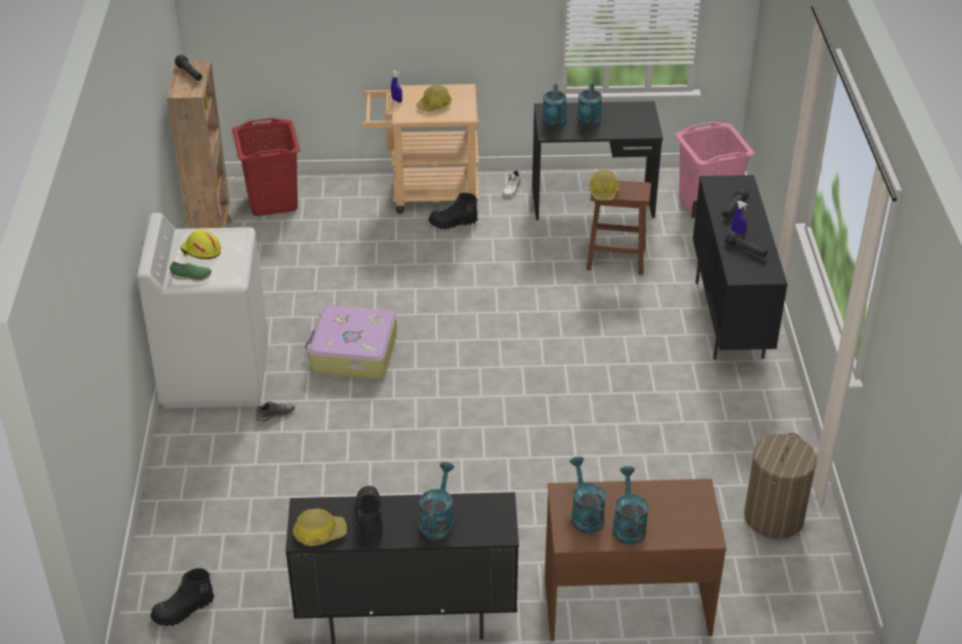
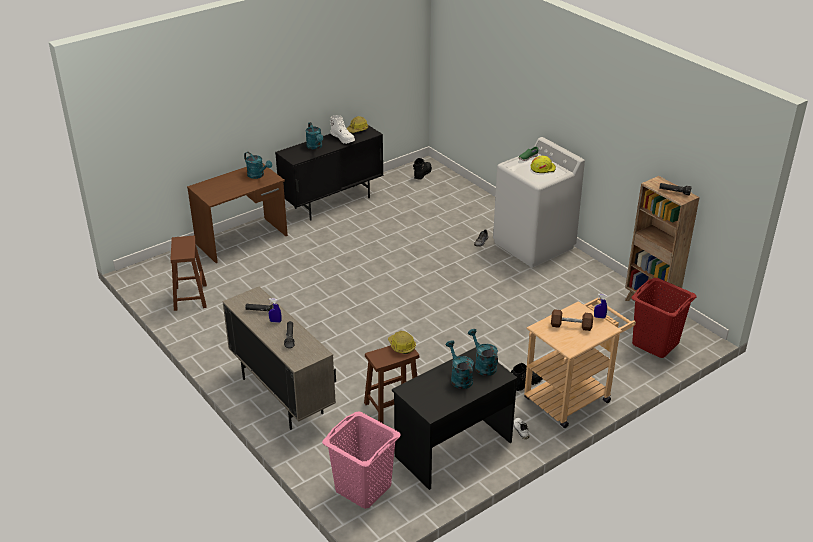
camera: 145 degrees right, 5 degrees down
suitcase [305,305,397,379] -> none
black boot [355,486,383,542] -> white boot [330,115,355,144]
hard hat [416,84,451,112] -> brown dumbbell [551,309,593,331]
turquoise watering can [613,466,649,545] -> none
black cabinet [691,175,787,360] -> beige cabinet [222,286,336,430]
laundry basket [744,433,817,539] -> brown stool [170,236,207,311]

